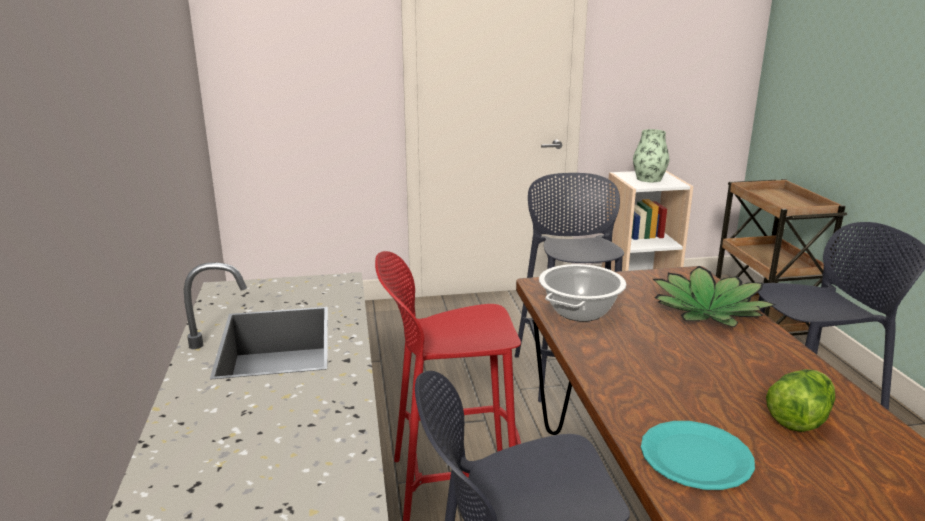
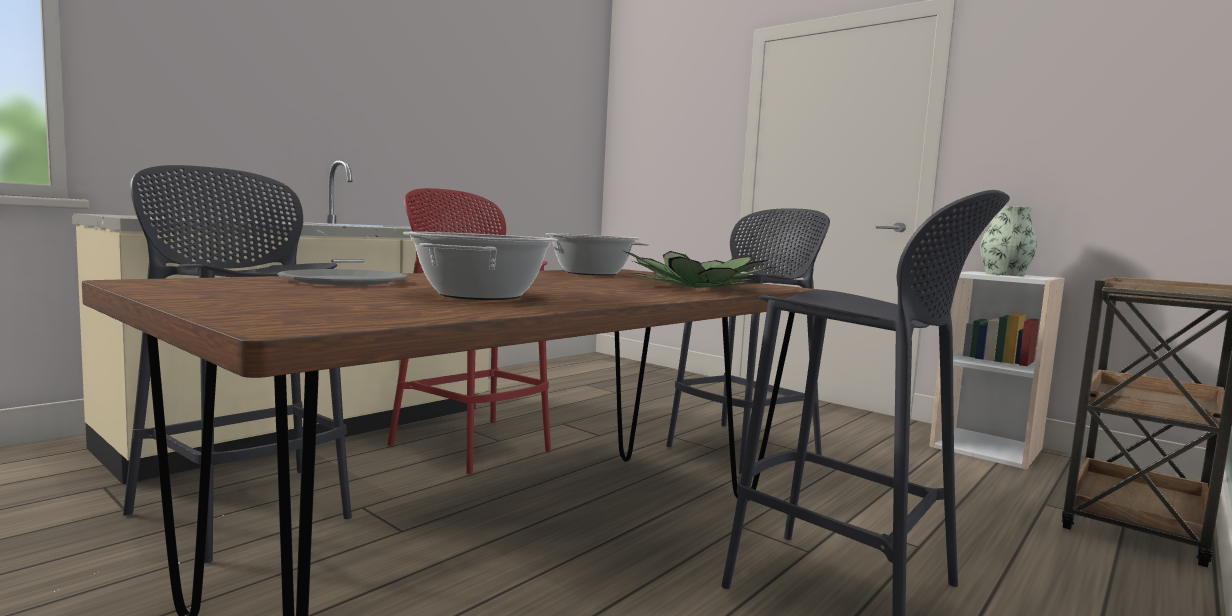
camera: 50 degrees right, 15 degrees down
turquoise plate [641,421,755,490] -> grey plate [278,269,408,285]
lettuce [766,369,835,432] -> cooking pot [403,232,558,300]

